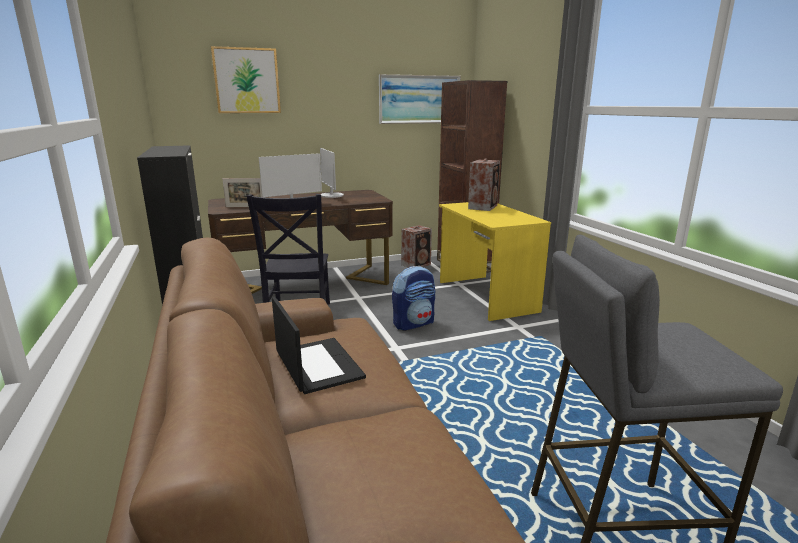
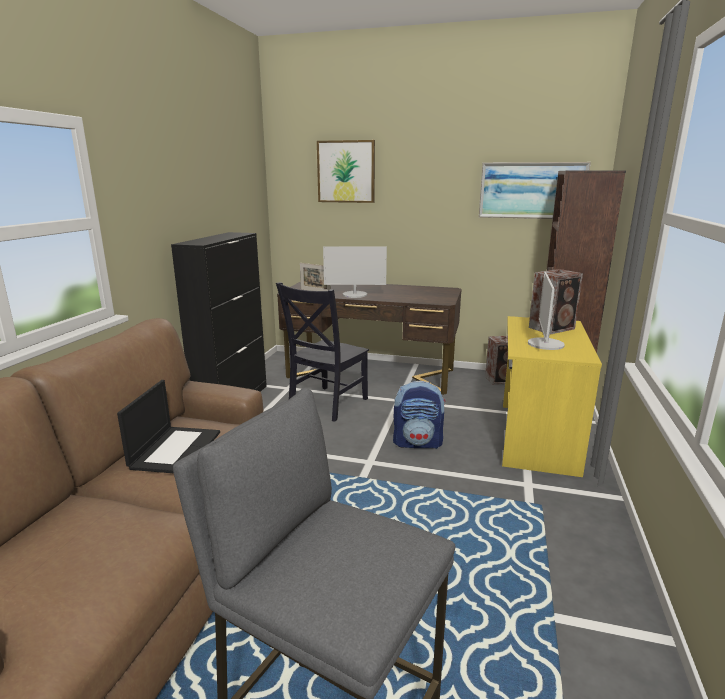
camera: 35 degrees right, 0 degrees up
monitor [320,148,344,198] -> monitor moved to [528,272,565,350]

